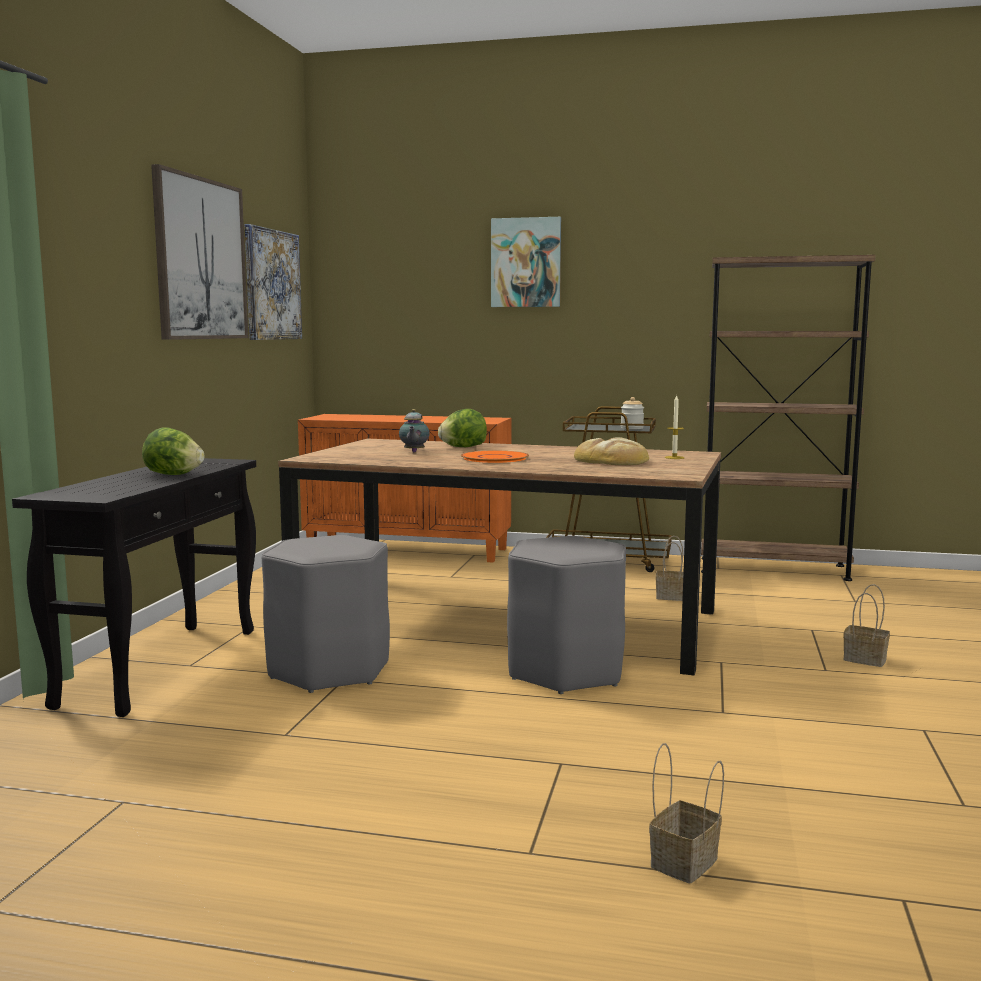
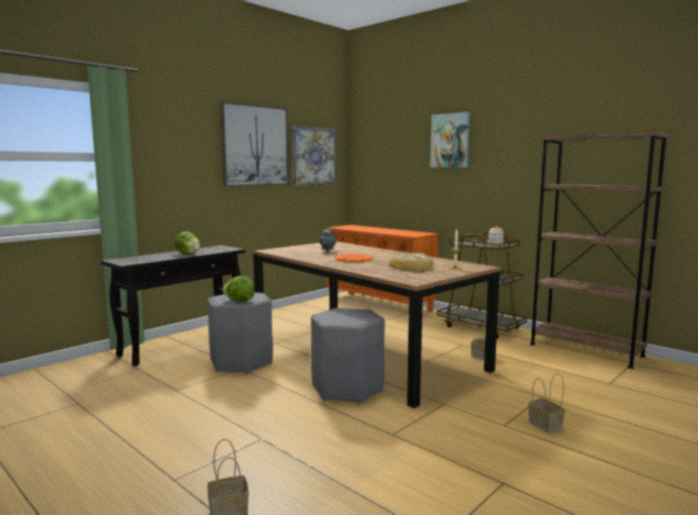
camera: 30 degrees right, 0 degrees up
lettuce [438,409,487,447] -> lettuce moved to [223,276,255,301]

